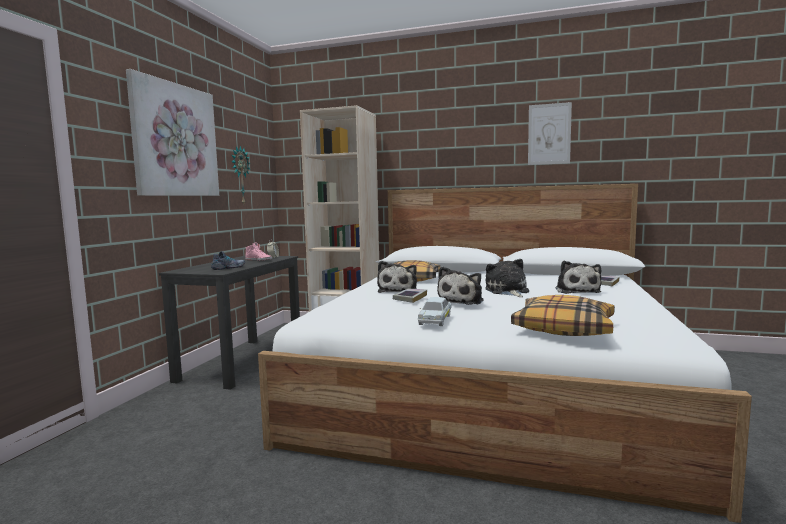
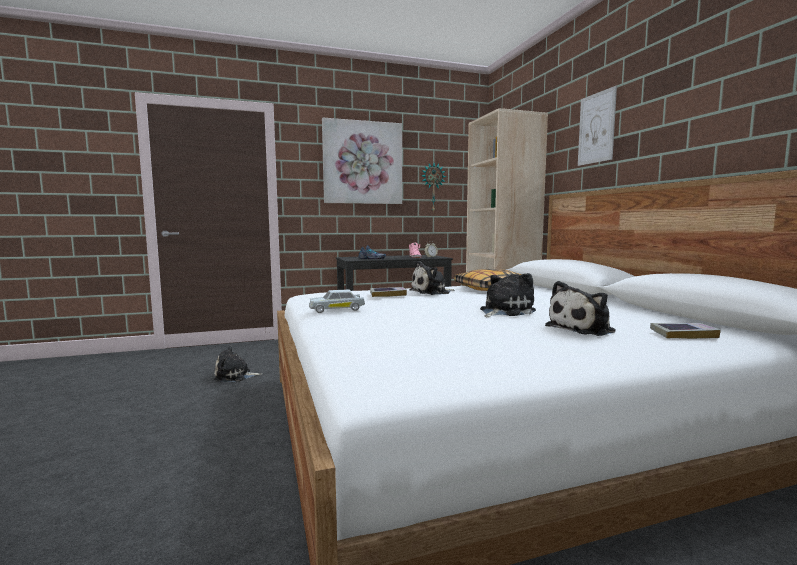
camera: 55 degrees right, 0 degrees up
plush toy [437,267,484,305] -> plush toy moved to [214,346,262,382]
pillow [511,295,615,336] -> none
picture [528,102,572,165] -> picture moved to [578,86,617,166]

